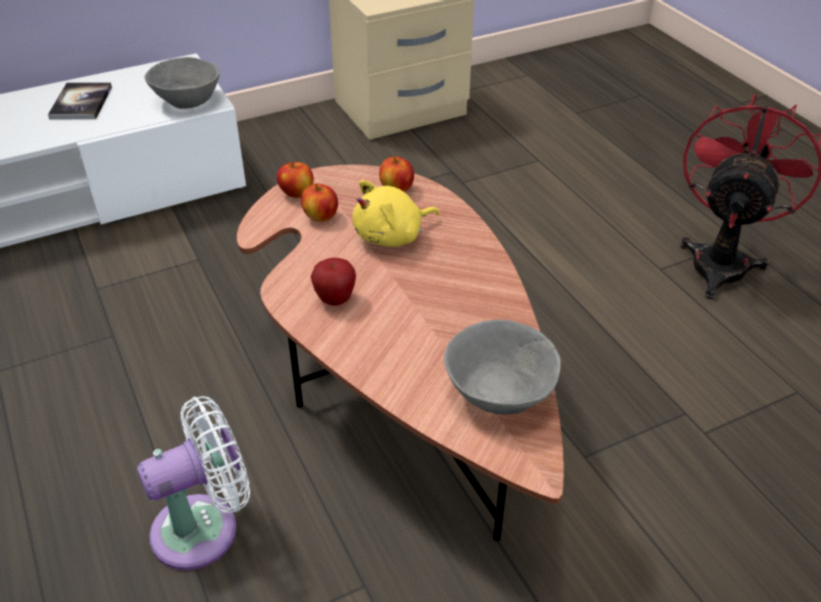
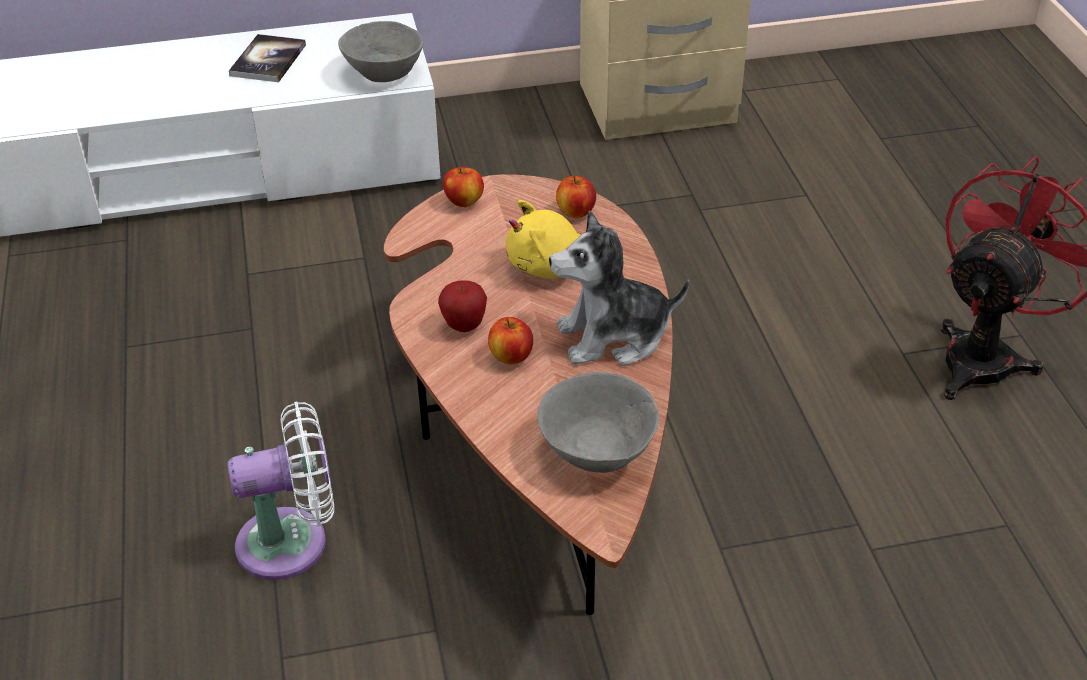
camera: 15 degrees right, 0 degrees up
apple [301,183,338,222] -> apple moved to [488,317,533,365]
none -> plush toy [549,210,689,366]

